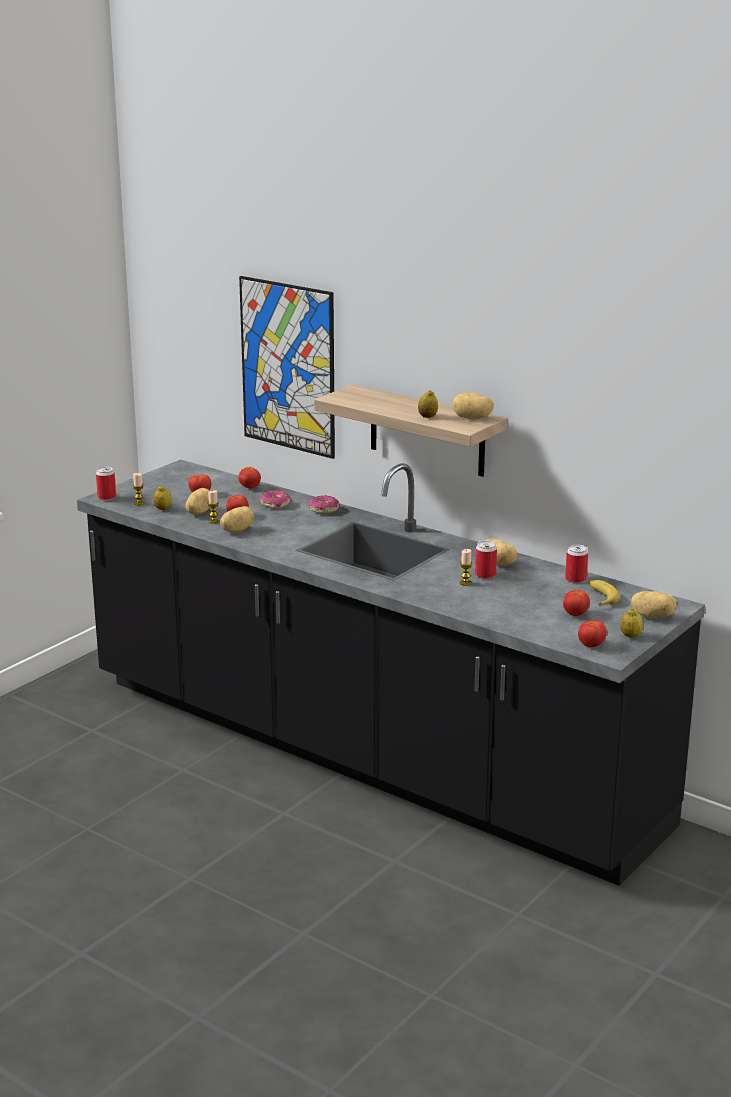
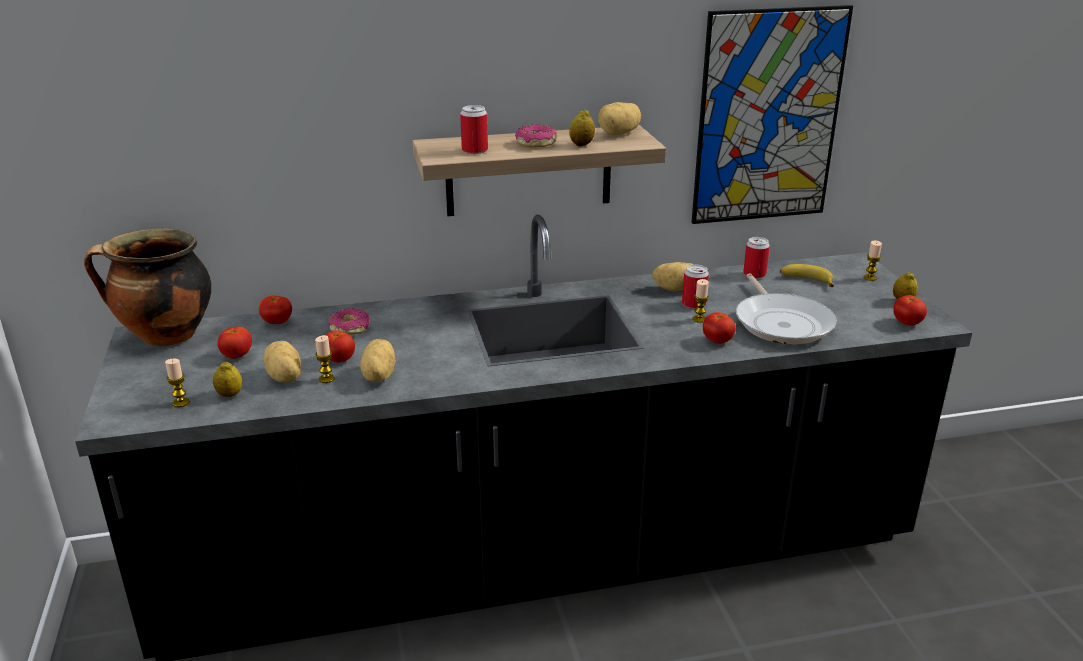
camera: 50 degrees left, 5 degrees up
can [96,467,116,501] -> can moved to [460,105,488,154]
picture [239,276,335,459] -> picture moved to [691,5,853,224]
donut [309,495,339,514] -> donut moved to [515,124,557,147]
tomato [563,590,590,616] -> tomato moved to [703,312,736,344]
potato [631,591,676,619] -> candle [863,240,882,281]
none -> cooking pot [84,228,211,346]
none -> frying pan [736,274,837,344]

